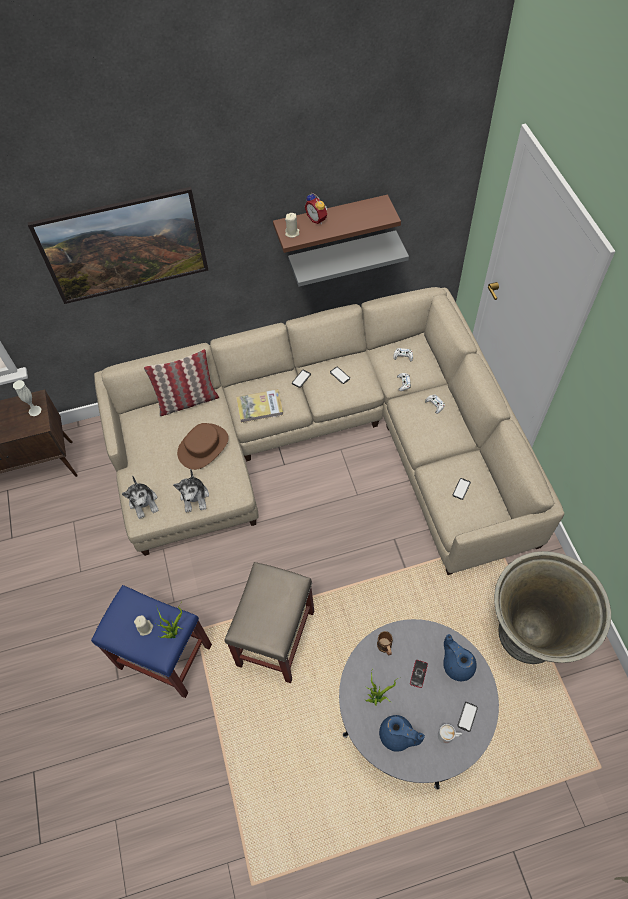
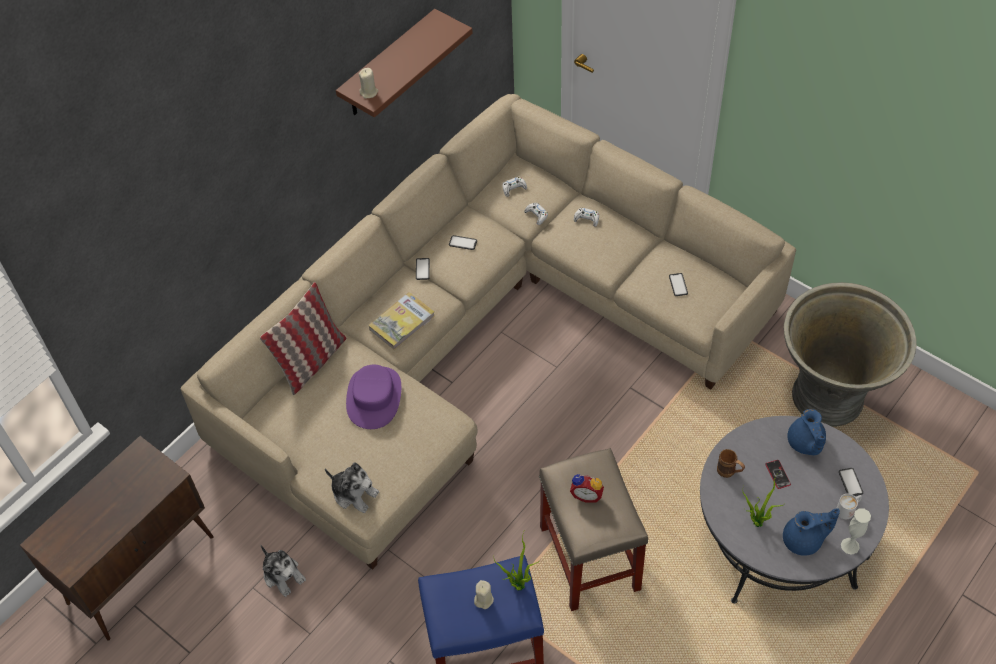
camera: 35 degrees left, 5 degrees down
white vase [13,380,41,416] -> white vase moved to [841,508,871,555]
picture [28,187,208,304] -> none
plush toy [173,468,209,513] -> plush toy moved to [261,545,306,597]
brown hat [177,423,229,470] -> purple hat [346,365,401,429]
grey shelf [288,230,409,287] -> none
alarm clock [305,193,327,224] -> alarm clock moved to [570,474,604,503]
blue teapot [443,634,477,681] -> blue teapot turned 120 degrees counterclockwise [787,409,826,455]

